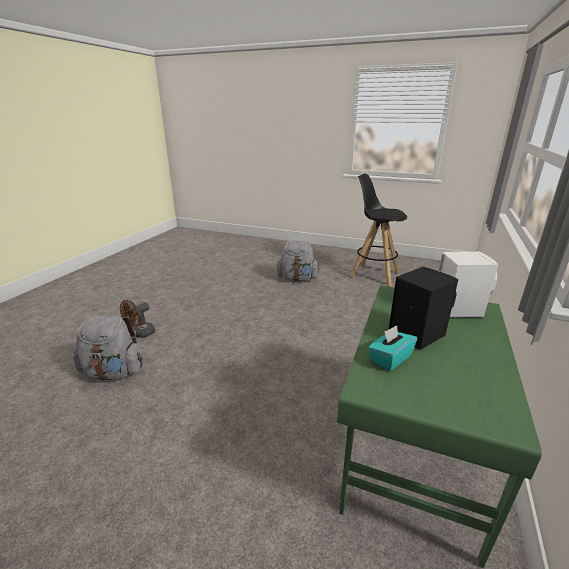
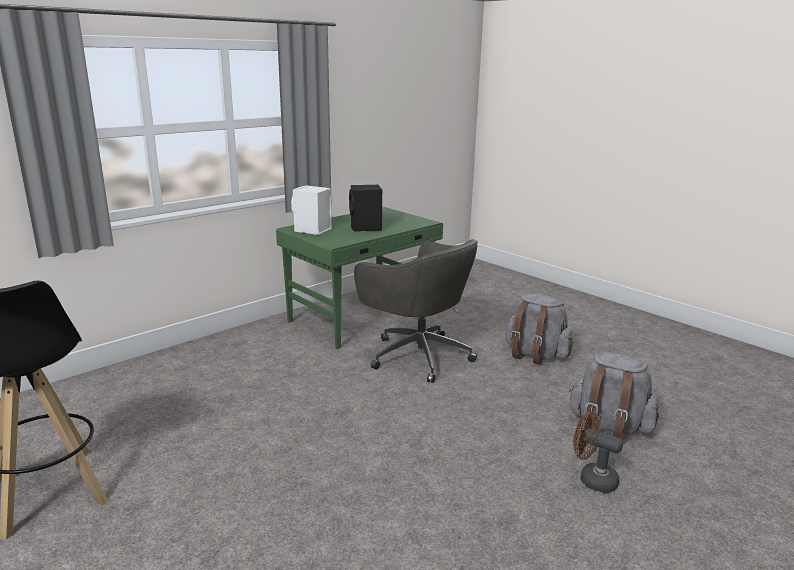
camera: 155 degrees left, 5 degrees down
brown fan [120,300,155,338] -> brown fan turned 120 degrees counterclockwise [573,412,623,493]
grey backpack [277,241,320,282] -> grey backpack moved to [505,293,573,365]
turquoise tissue box [368,325,417,371] -> none
none -> grey office chair [354,239,478,383]

